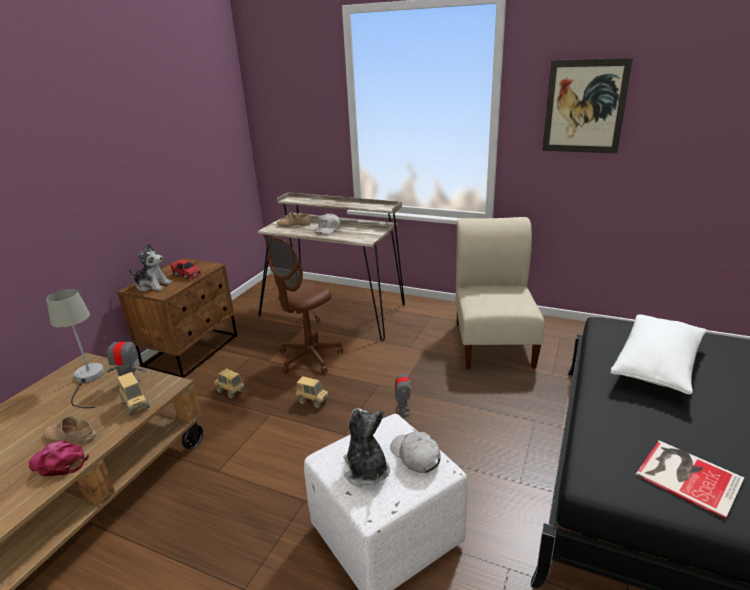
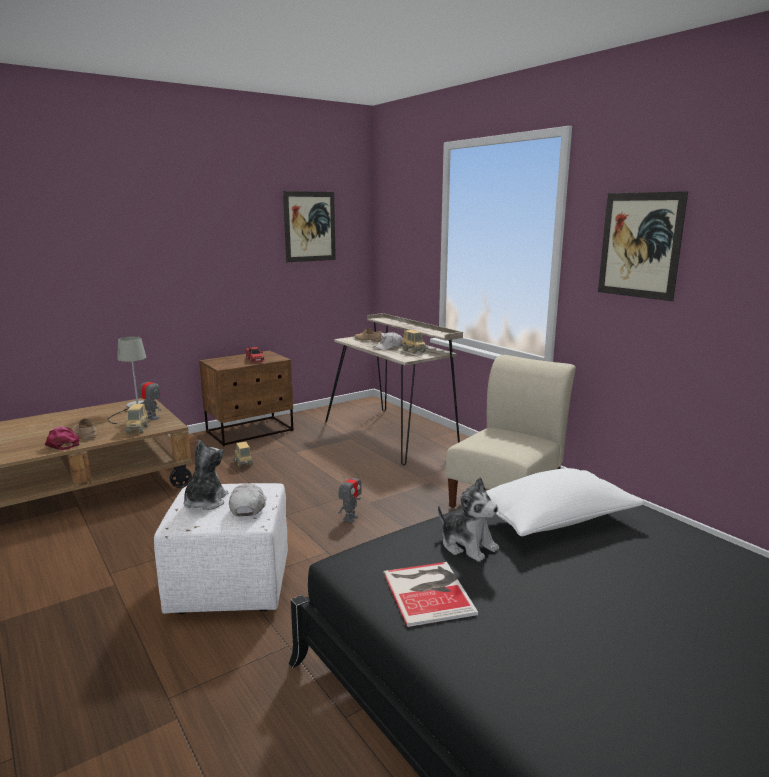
camera: 30 degrees right, 10 degrees down
plush toy [128,243,172,292] -> plush toy moved to [438,477,499,562]
brown office chair [263,234,343,374] -> none
toy truck [295,376,329,408] -> toy truck moved to [402,330,426,354]
none -> picture [283,191,336,262]

